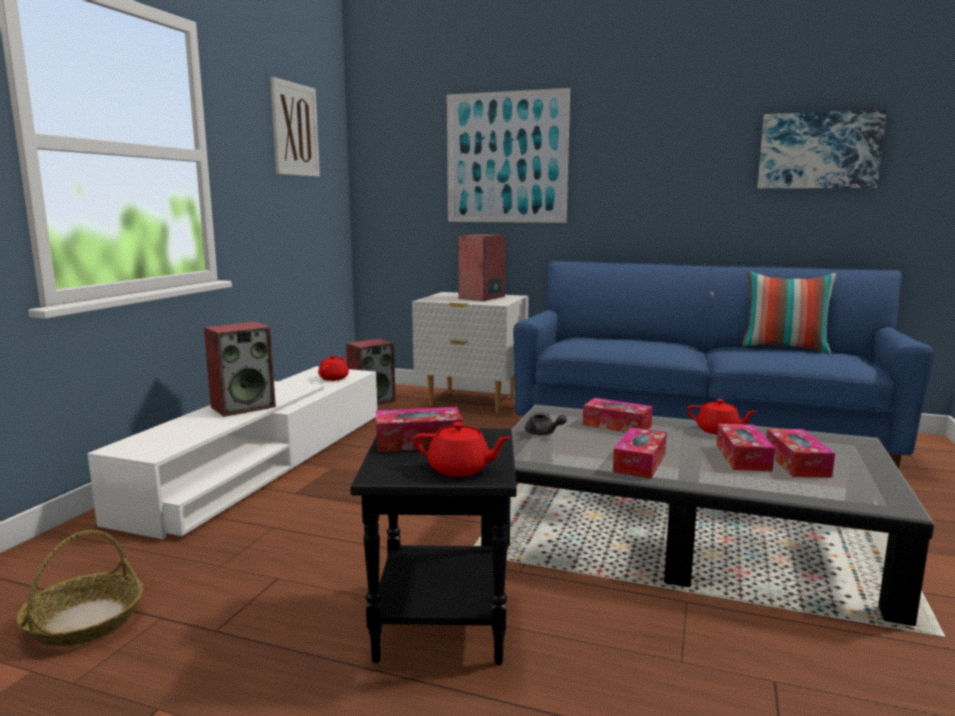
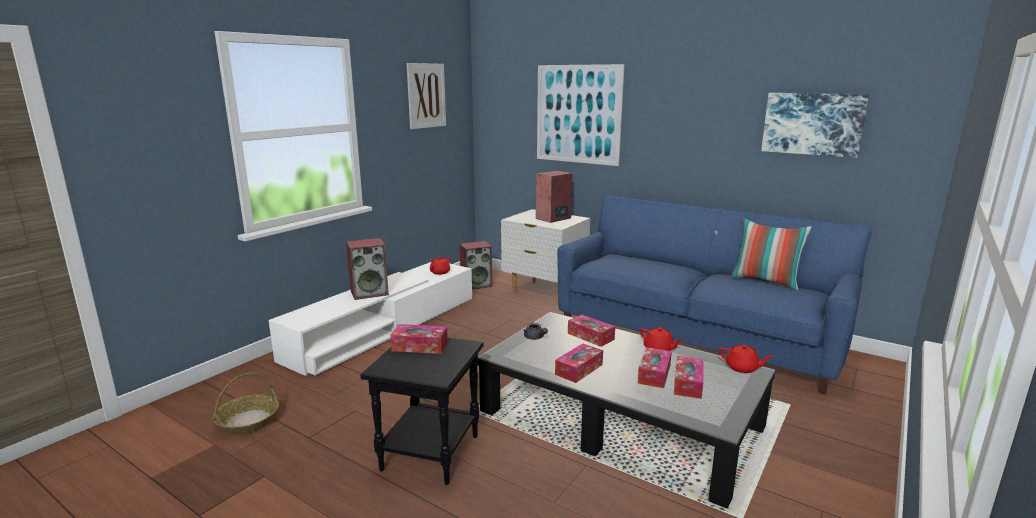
camera: 15 degrees right, 5 degrees up
red teapot [414,422,511,477] -> red teapot moved to [719,345,773,373]

